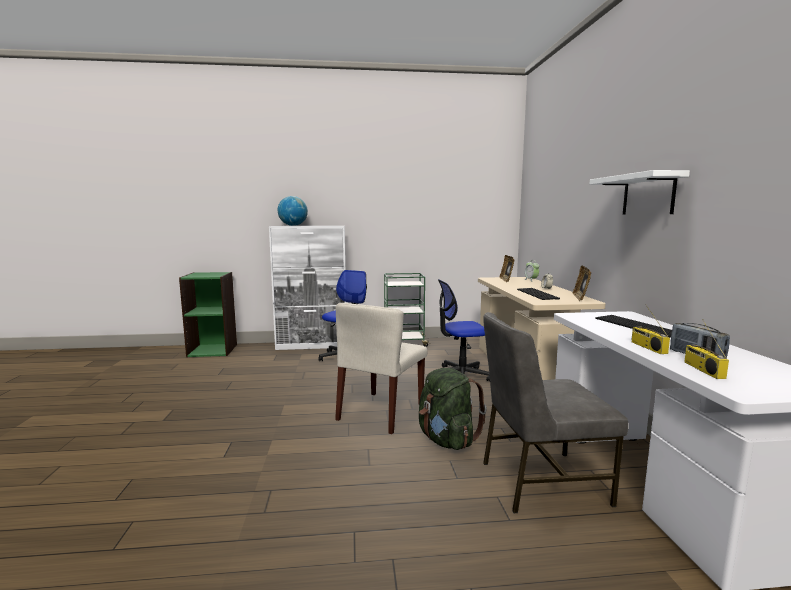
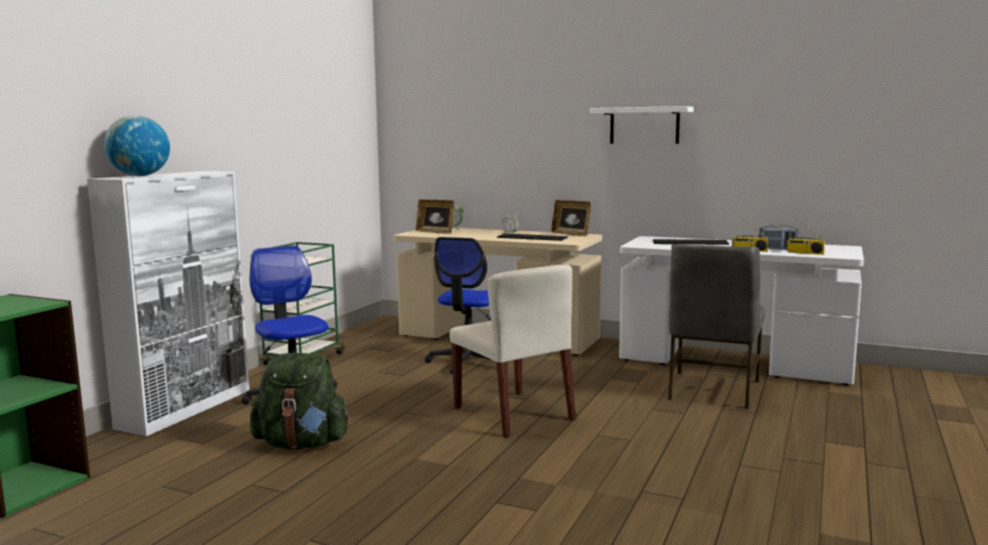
camera: 60 degrees left, 0 degrees up
green backpack [419,368,487,450] -> green backpack moved to [250,353,350,450]

